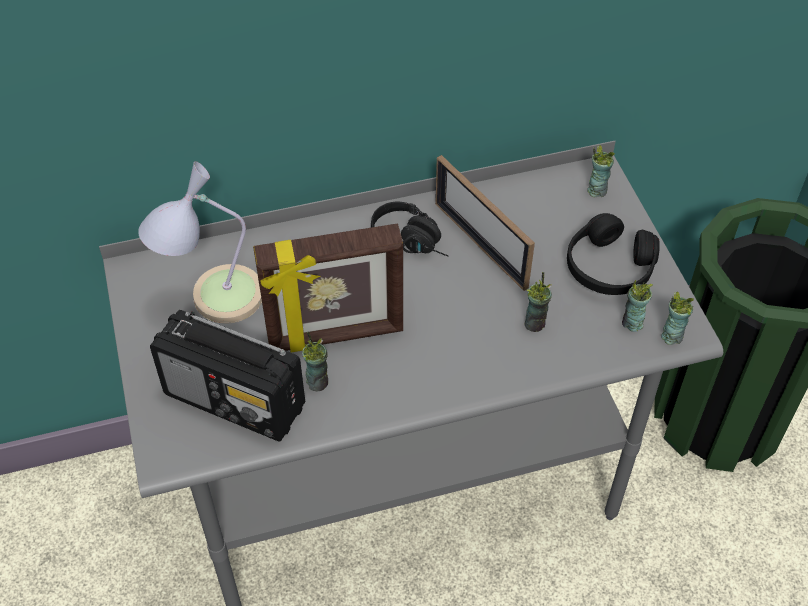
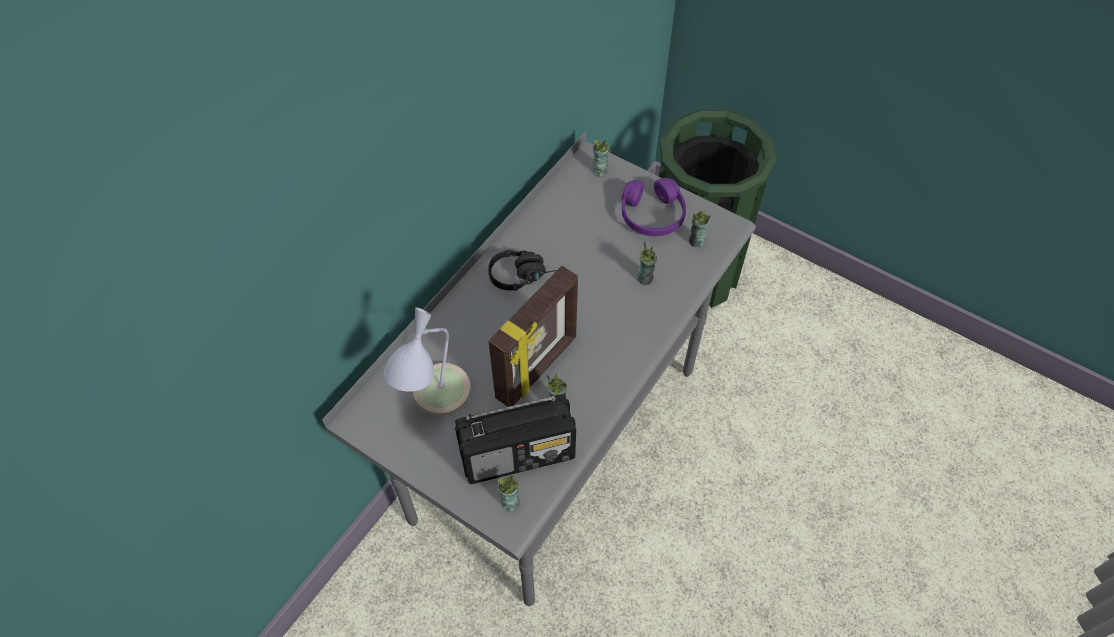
camera: 40 degrees left, 5 degrees up
picture frame [435,155,535,291] -> none
black headphones [567,213,660,295] -> purple headphones [622,178,686,236]
cup [661,292,694,345] -> cup moved to [498,474,519,512]

